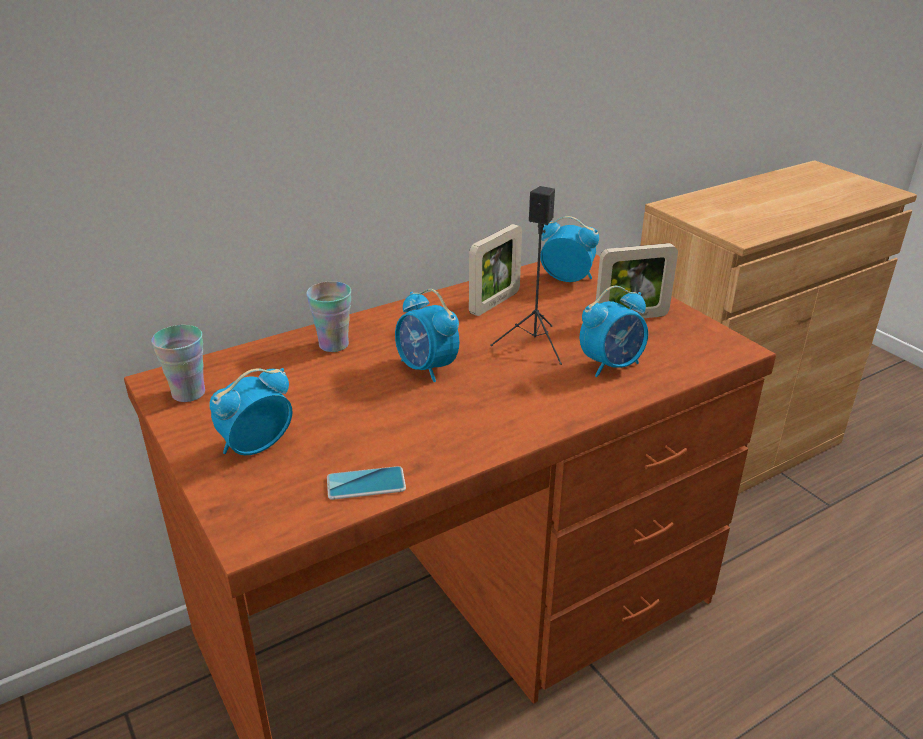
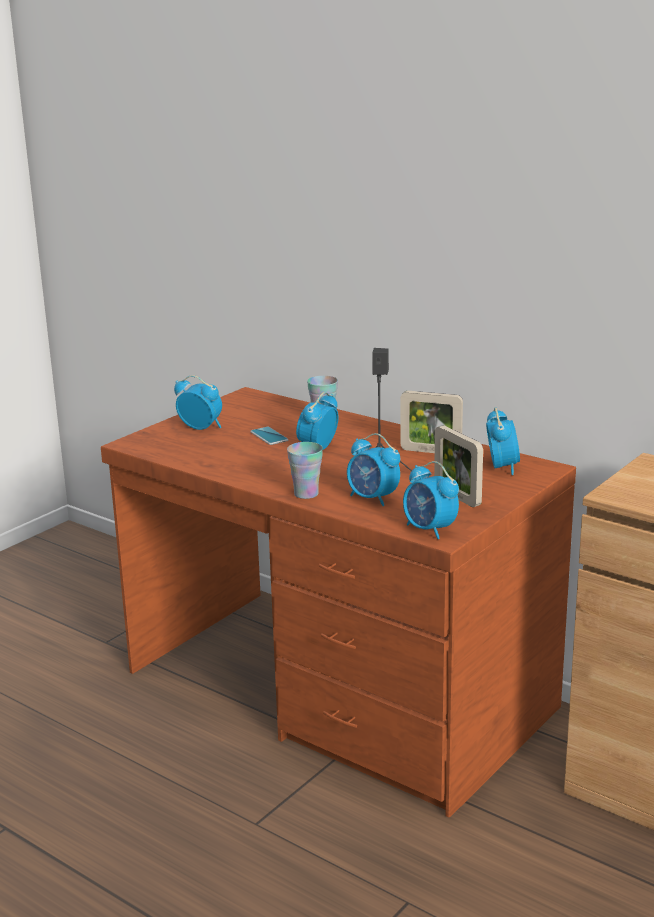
camera: 70 degrees right, 10 degrees down
cup [151,325,205,402] -> cup moved to [287,442,323,499]
phone [327,466,406,500] -> phone moved to [250,427,289,445]
none -> alarm clock [403,461,459,539]

